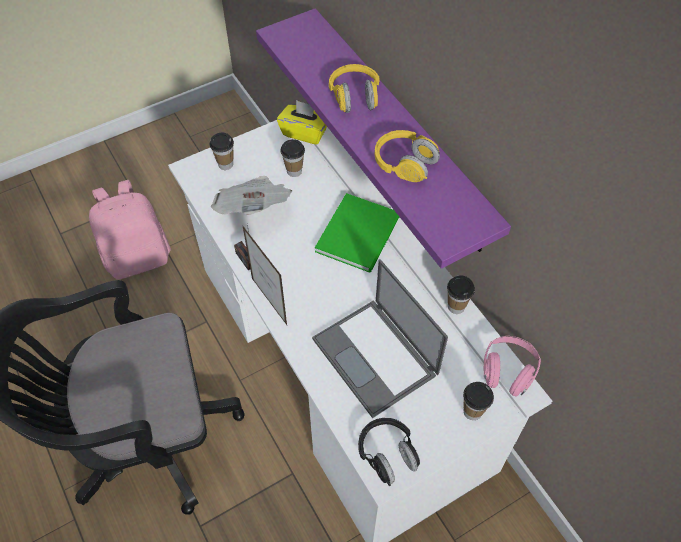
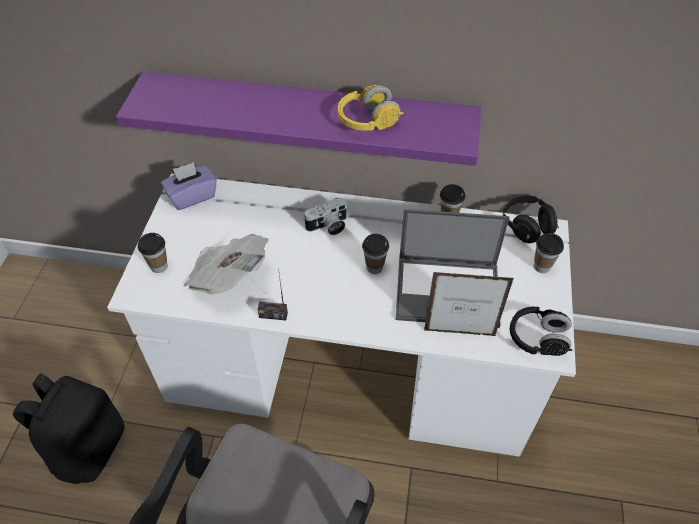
camera: 50 degrees left, 5 degrees down
pink backpack [89,180,171,280] -> black backpack [13,373,124,484]
picture frame [242,225,287,325] -> picture frame moved to [424,272,514,336]
yellow tissue box [277,100,327,145] -> purple tissue box [161,162,217,210]
cup [281,139,305,177] -> cup moved to [362,234,389,274]
green book [315,193,399,273] -> camera [303,197,347,235]
yellow headphones [329,64,379,113] -> none
pink headphones [484,336,541,396] -> black headphones [503,196,559,243]

